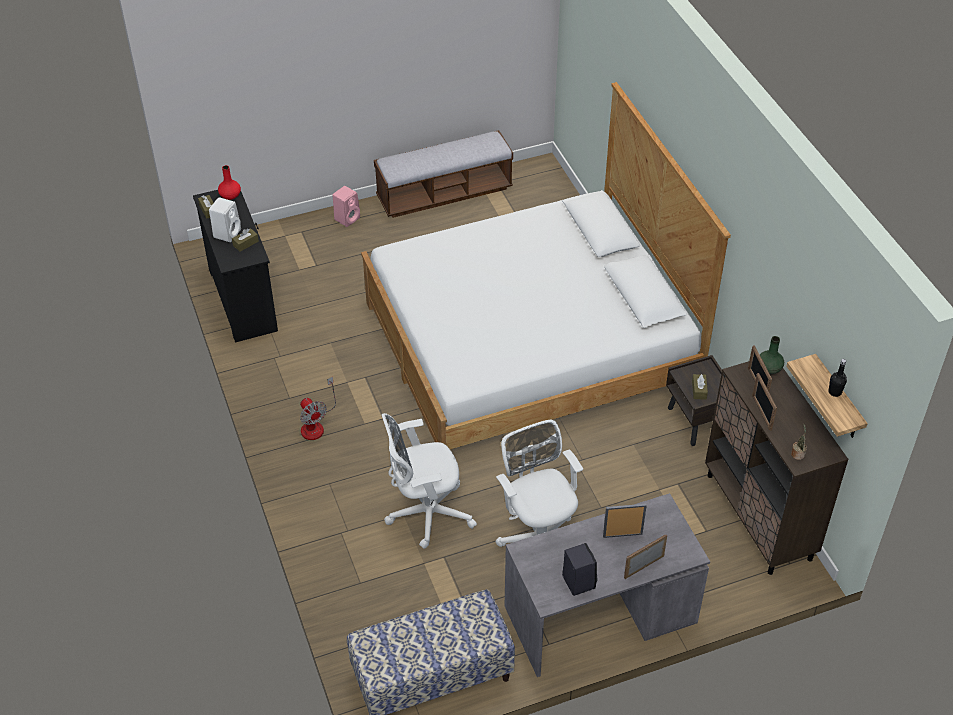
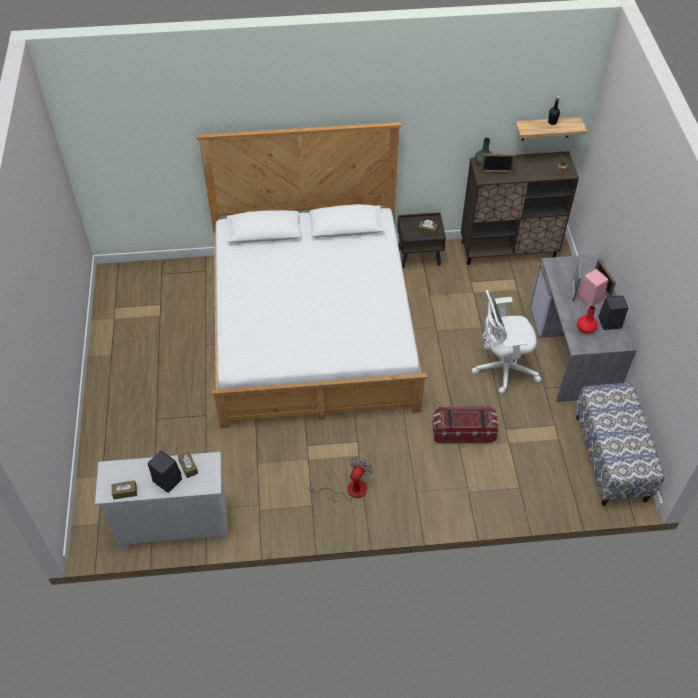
camera: 75 degrees left, 5 degrees up
black dresser [193,190,278,343] -> white dresser [95,452,228,549]
white speaker [209,197,241,242] -> black speaker [148,451,182,493]
red vase [218,165,241,200] -> red vase moved to [577,306,598,334]
fan [300,377,336,440] -> fan turned 45 degrees counterclockwise [309,457,373,502]
pink speaker [332,186,360,227] -> pink speaker moved to [578,269,608,306]
bench [374,130,513,218] -> none
white office chair [382,413,477,549] -> storage box [433,406,499,444]
picture frame [752,373,777,431] -> none

